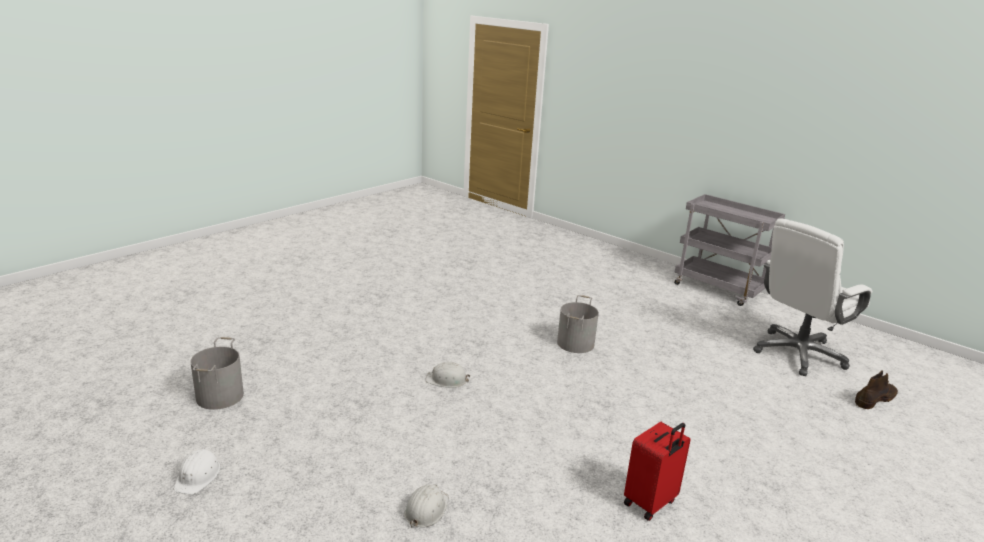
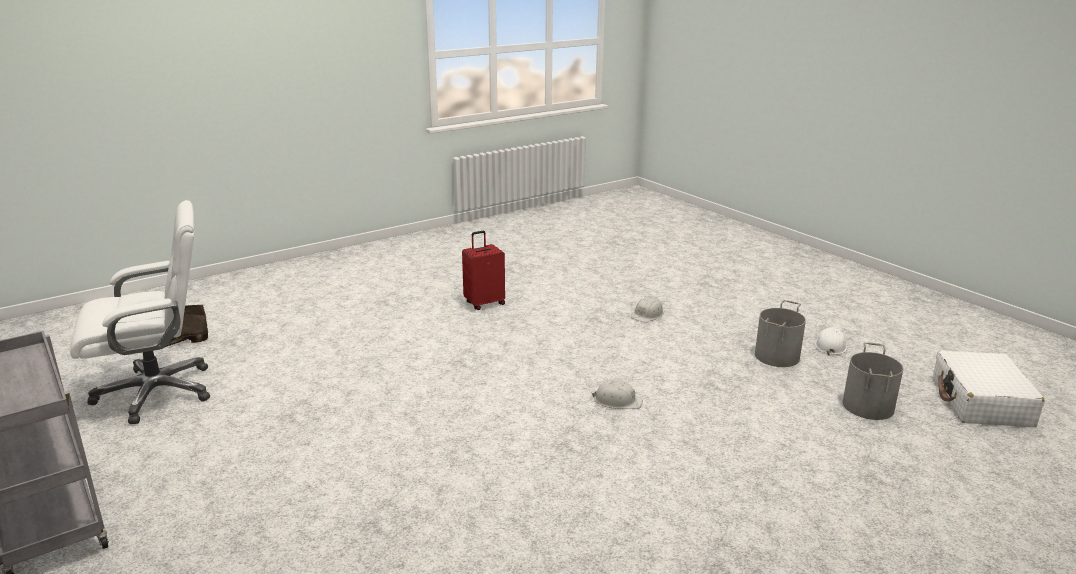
camera: 165 degrees left, 0 degrees up
grey bucket [557,295,599,353] -> grey bucket moved to [755,300,806,367]
none -> white suitcase [933,350,1045,427]

